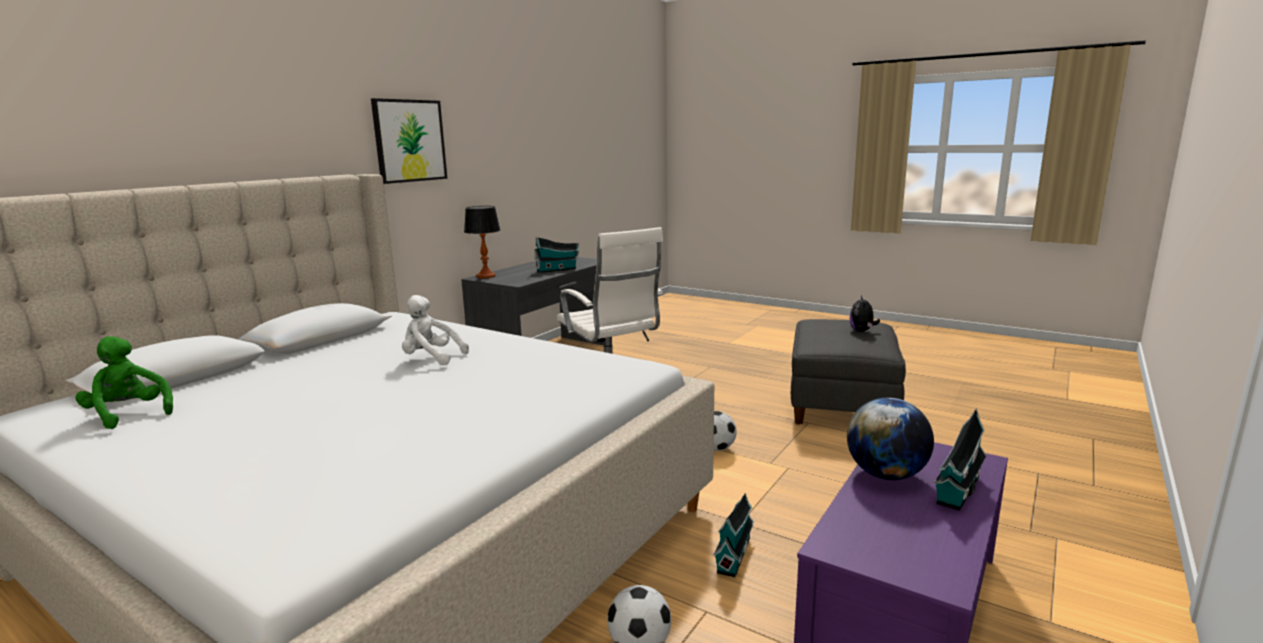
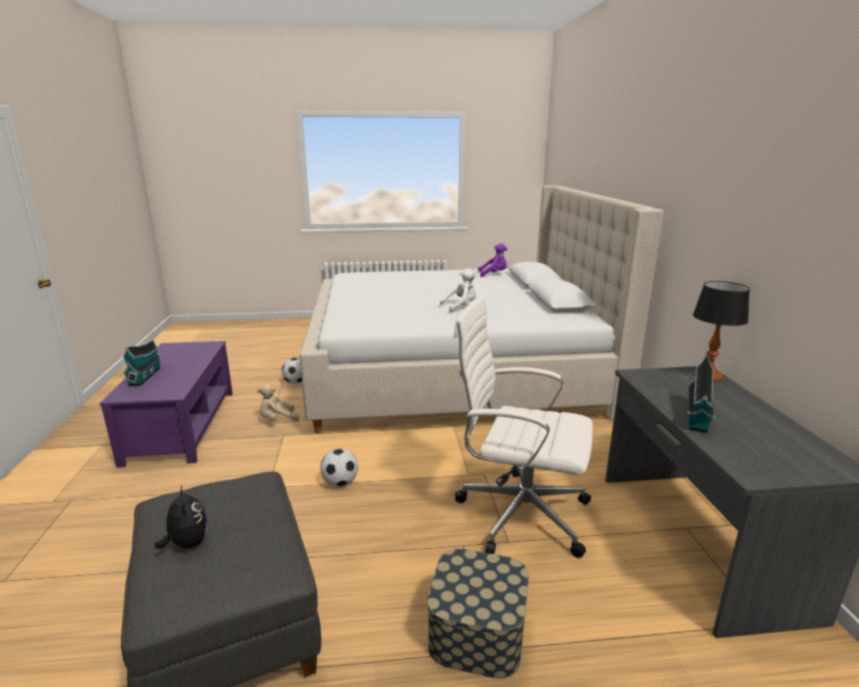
camera: 140 degrees right, 5 degrees up
green plush toy [75,336,173,429] -> purple plush toy [478,243,508,277]
picture [371,98,447,184] -> none
toy house [713,493,754,577] -> beige plush toy [257,384,299,422]
globe [847,397,934,480] -> none
none -> storage box [427,549,529,679]

